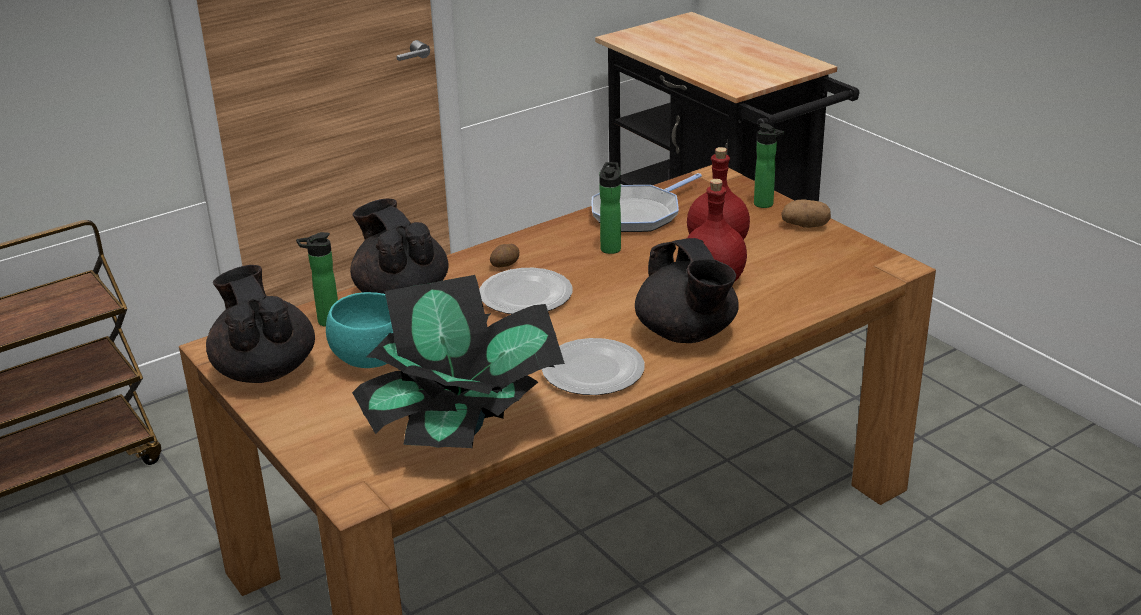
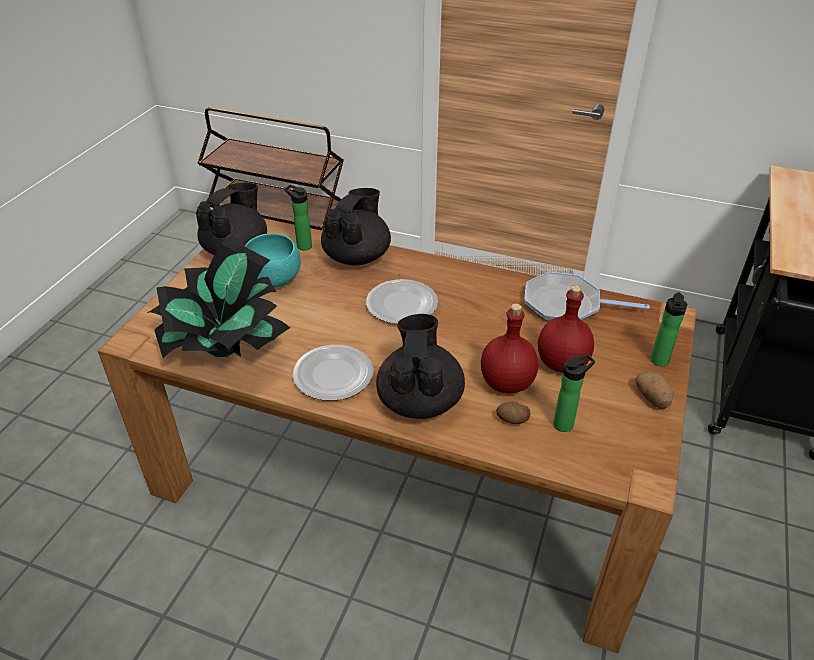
camera: 55 degrees right, 10 degrees up
potato [490,244,519,267] -> potato moved to [496,402,530,424]
bottle [599,162,621,254] -> bottle moved to [553,353,595,432]
black teapot [635,238,739,343] -> black teapot turned 150 degrees clockwise [376,314,465,419]

